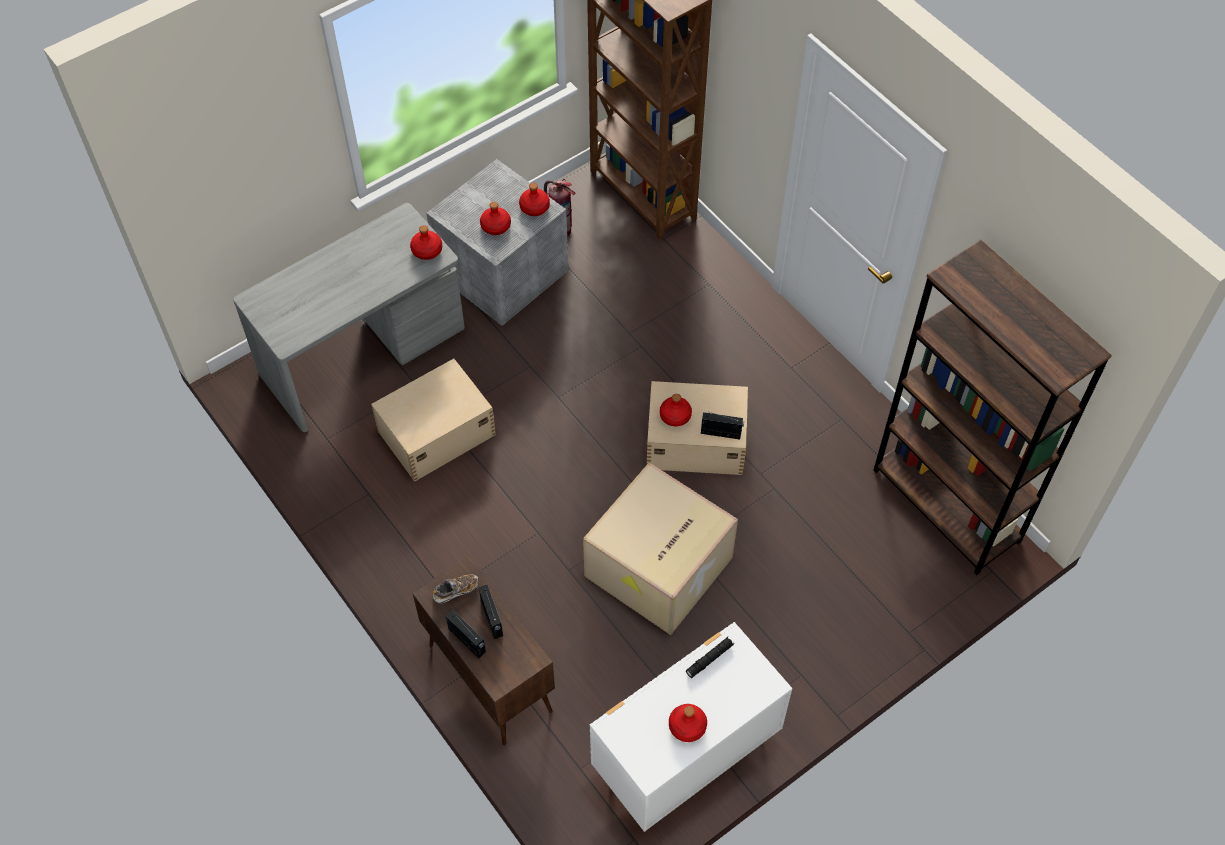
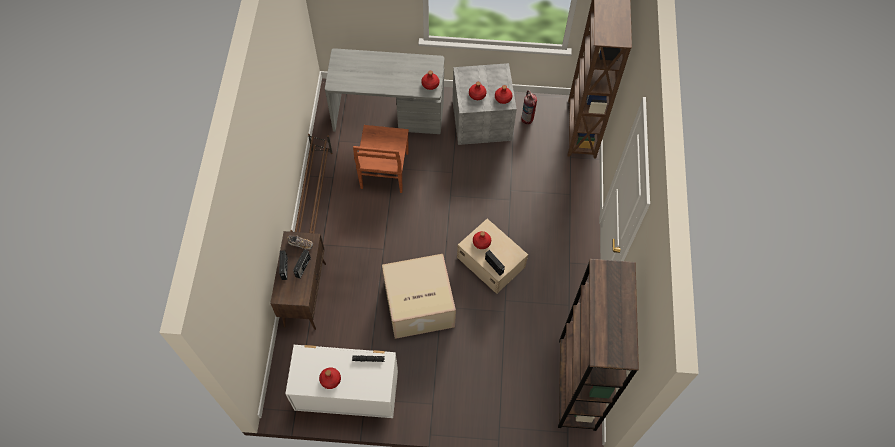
camera: 40 degrees right, 5 degrees up
beige storage box [371,359,496,482] -> brown chair [353,125,409,193]
none -> brown shoe rack [290,134,333,233]

